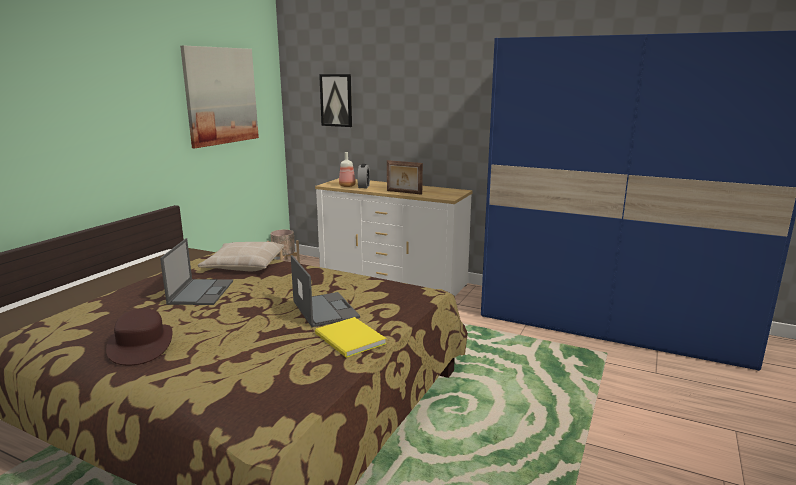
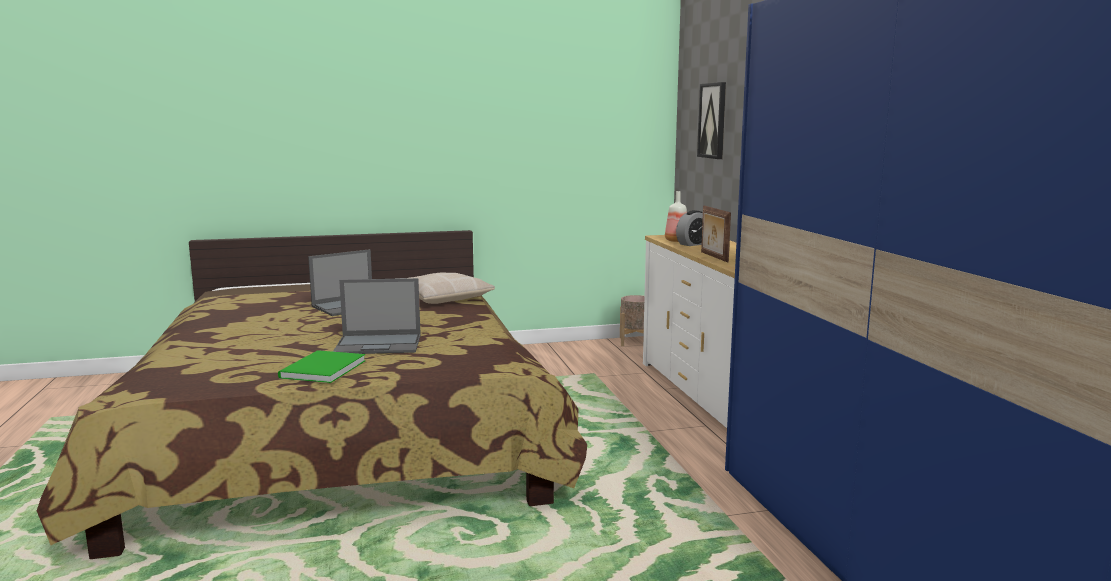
camera: 50 degrees right, 5 degrees down
brown hat [106,308,172,366] -> none
picture [180,46,259,148] -> none
laptop [291,255,360,327] -> laptop turned 60 degrees clockwise [333,278,421,354]
yellow book [315,317,386,358] -> green book [278,350,366,383]

